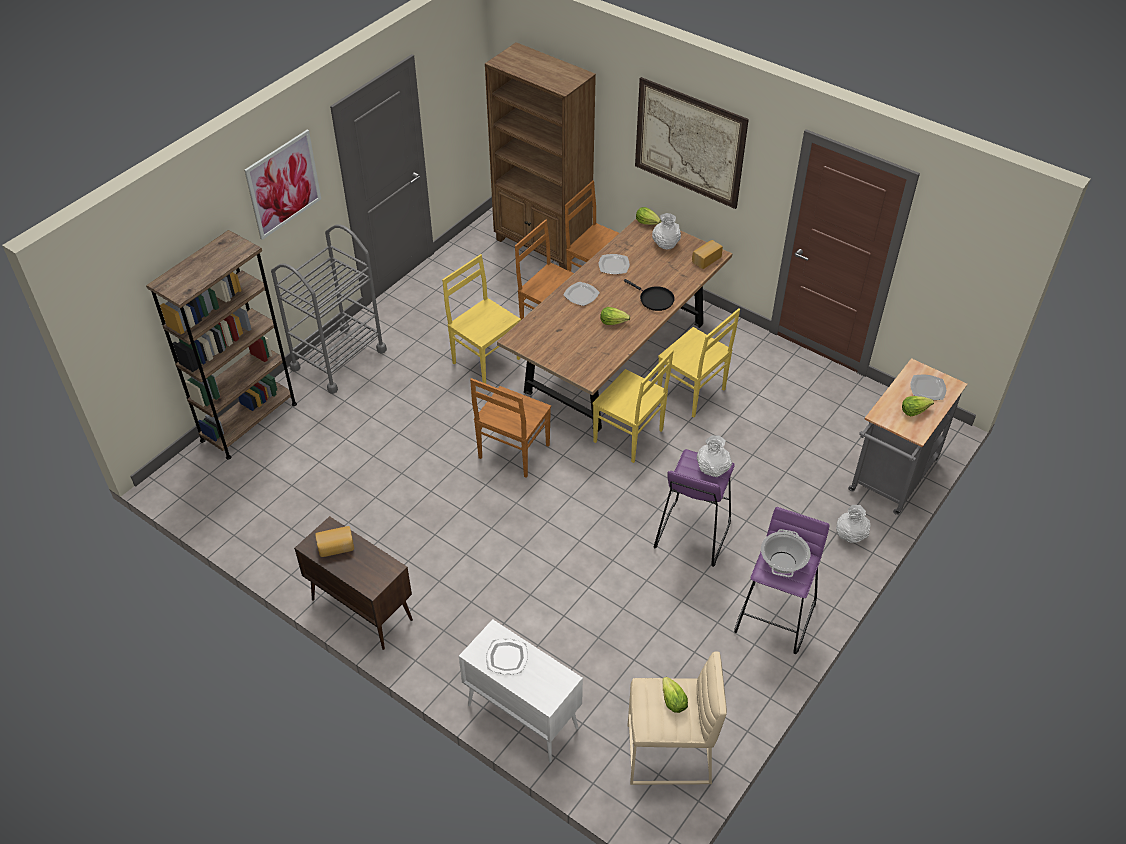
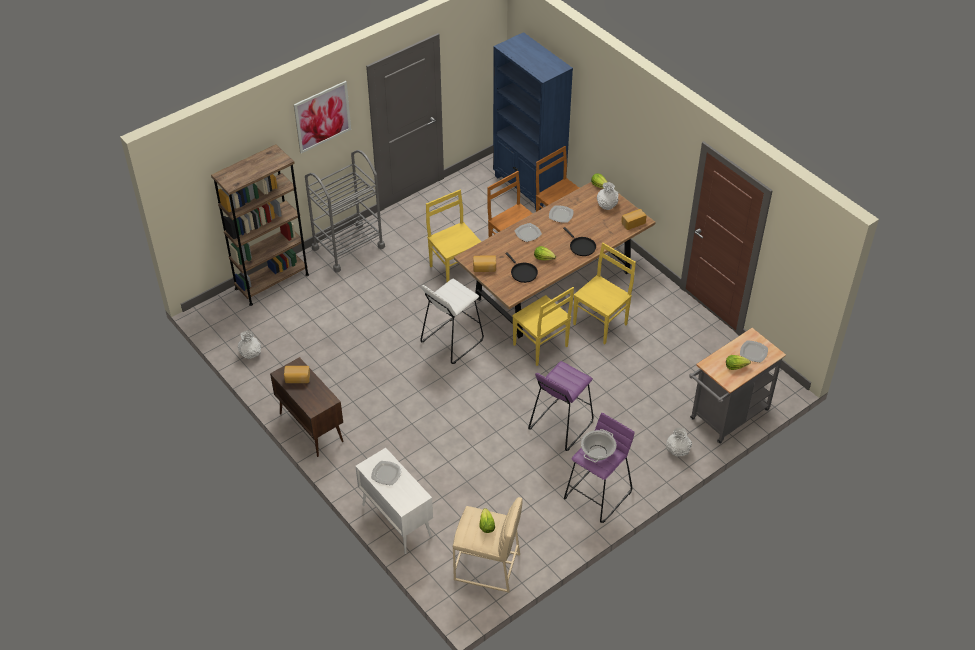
camera: 15 degrees right, 0 degrees up
brown chair [470,378,551,478] -> white stool [420,279,484,364]
brown bookcase [485,42,596,270] -> blue bookcase [493,32,573,210]
picture [635,77,749,209] -> none
yellow chair [658,308,740,418] -> yellow chair turned 105 degrees counterclockwise [573,243,636,344]
white vase [697,435,732,477] -> white vase moved to [238,330,261,359]
none -> bread [473,255,496,272]
none -> black frying pan [505,252,538,283]

